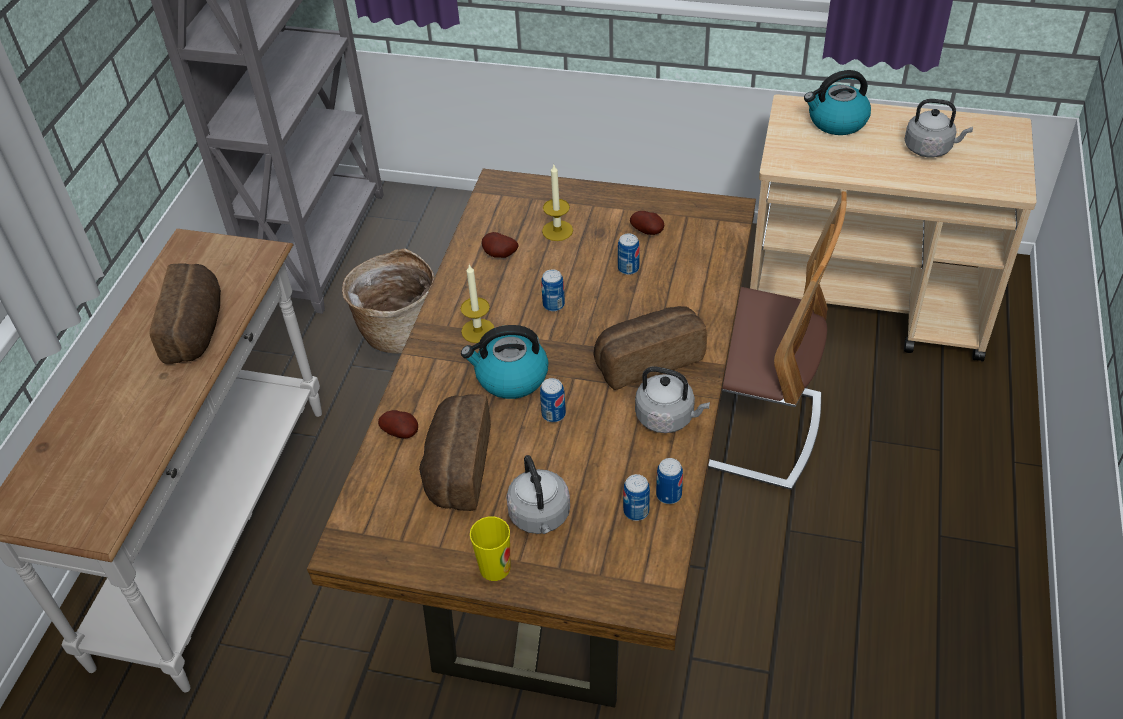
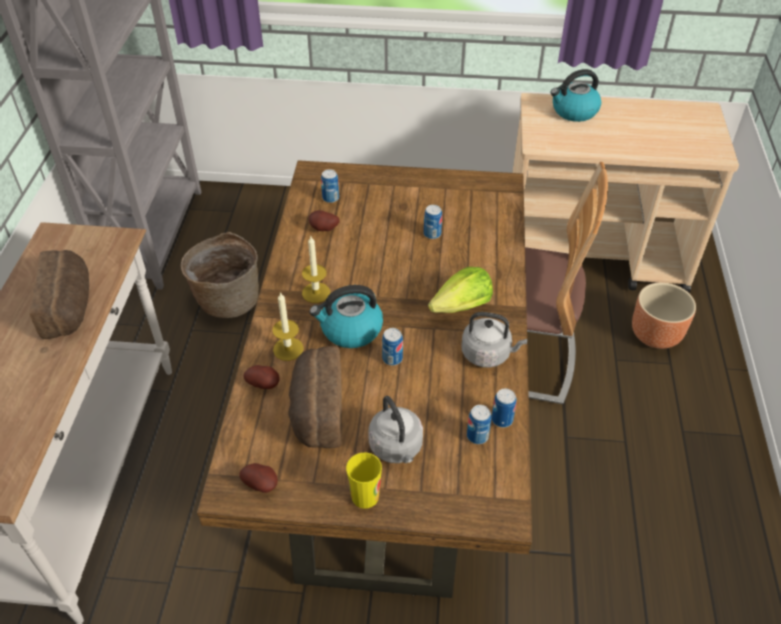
camera: 10 degrees left, 0 degrees up
can [541,269,565,311] -> can moved to [321,169,339,203]
candle [542,165,573,241] -> candle moved to [272,292,304,361]
bread [594,306,707,390] -> lettuce [428,267,493,313]
potato [630,211,664,235] -> potato moved to [239,463,278,493]
grey kettle [905,99,973,157] -> none
none -> brown planter [632,282,696,349]

